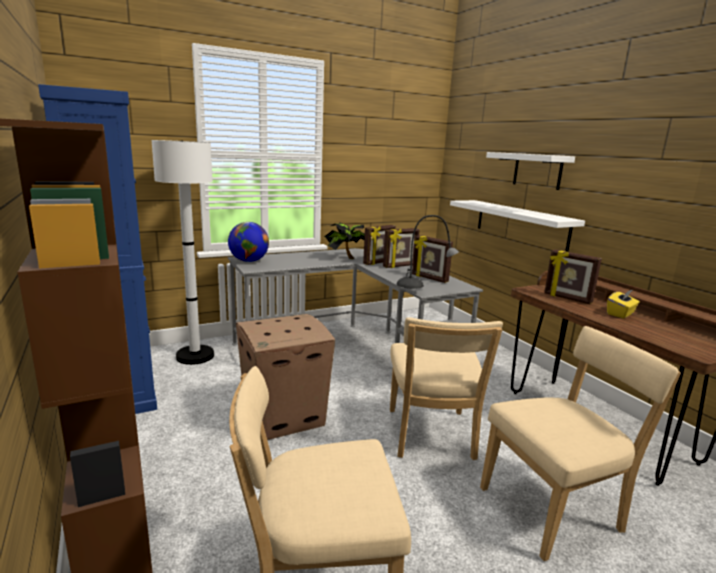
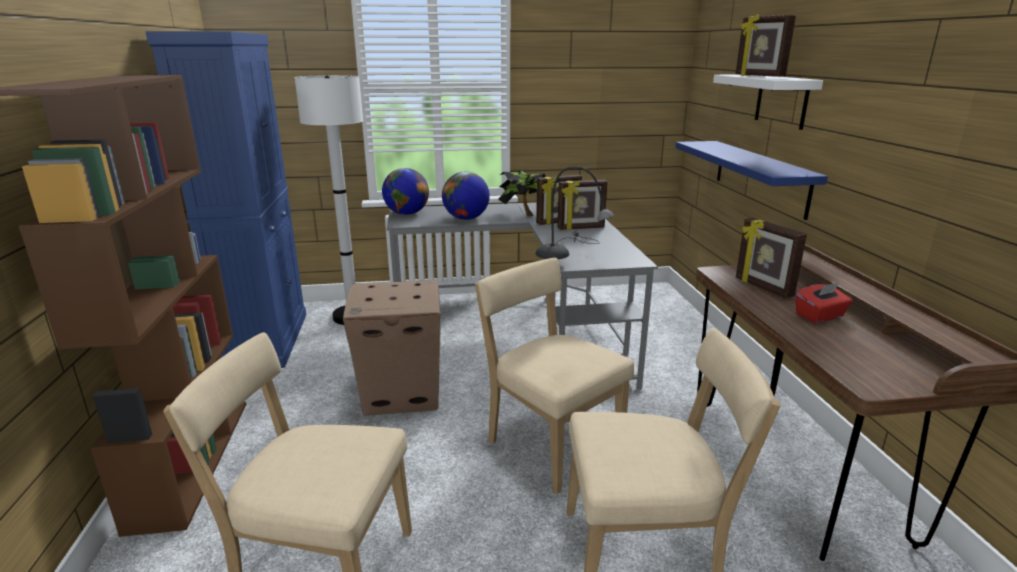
camera: 20 degrees right, 5 degrees up
beige chair [390,317,503,460] -> beige chair turned 120 degrees clockwise [475,258,634,494]
picture frame [412,235,453,283] -> picture frame moved to [736,14,796,77]
white shelf [450,200,585,251] -> blue shelf [675,141,828,220]
yellow tissue box [607,290,640,318] -> red tissue box [795,283,853,323]
none -> globe [442,171,490,220]

